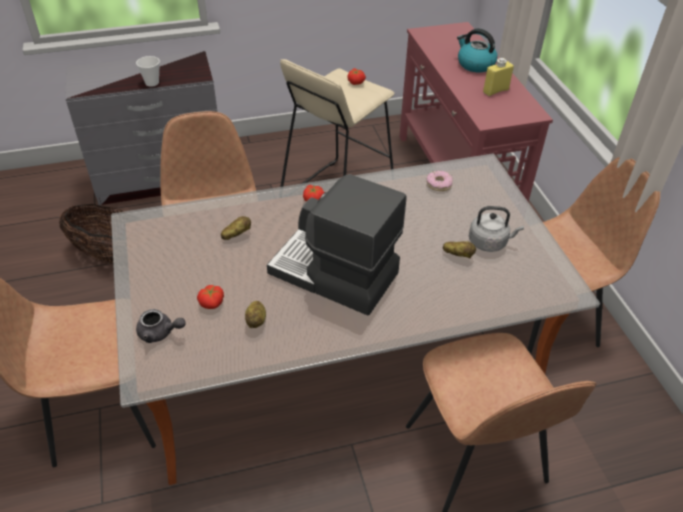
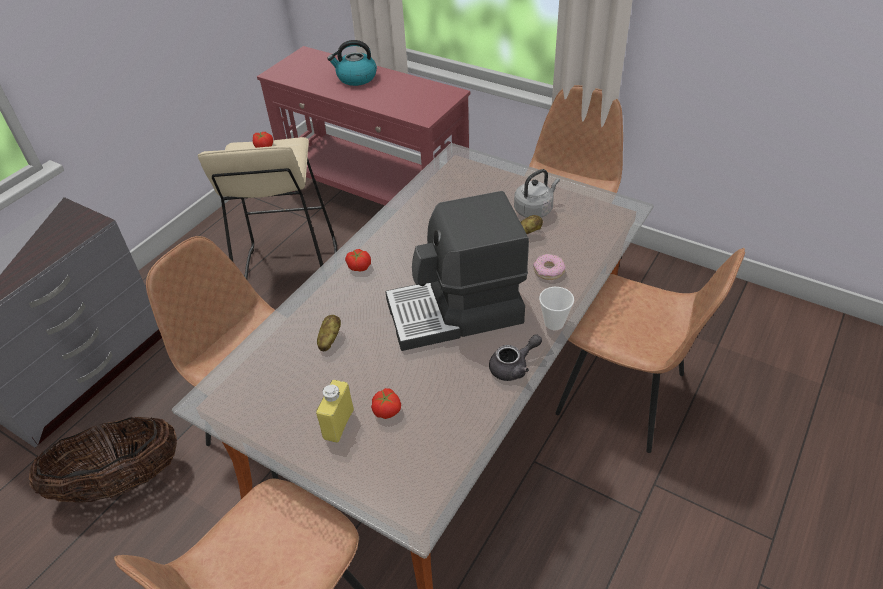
camera: 40 degrees left, 0 degrees up
cup [136,56,160,87] -> cup moved to [539,287,574,330]
grey teapot [136,309,185,343] -> grey teapot moved to [489,334,542,381]
potato [245,301,266,328] -> none
donut [426,171,453,191] -> donut moved to [533,254,565,280]
yellow bottle [483,58,514,96] -> yellow bottle moved to [316,380,354,443]

